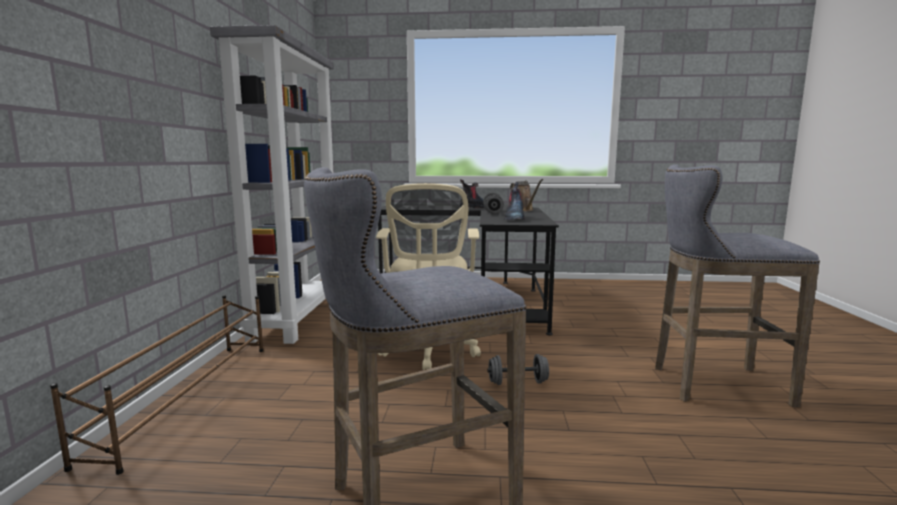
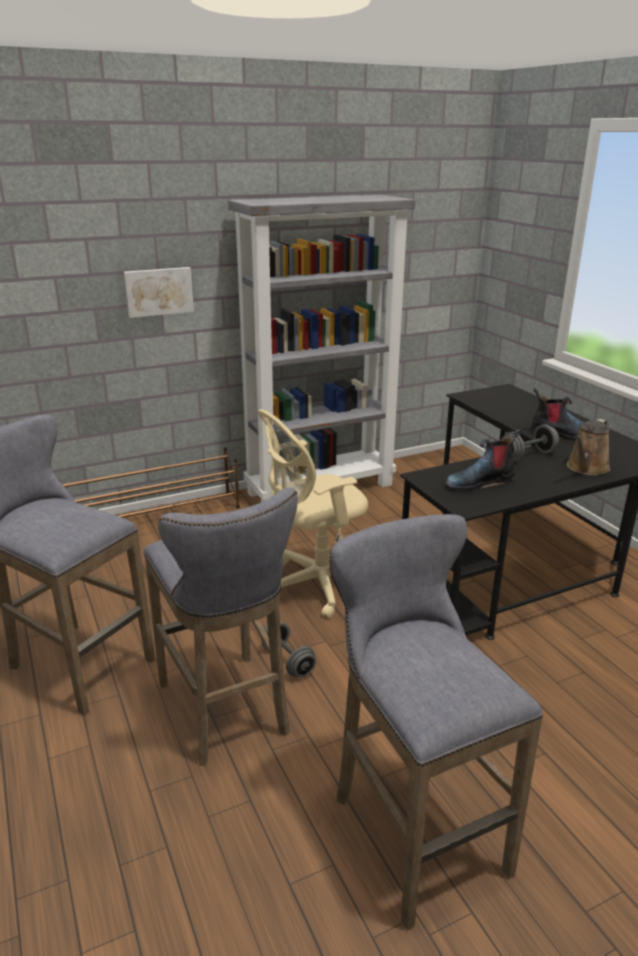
camera: 60 degrees right, 15 degrees up
none -> picture [123,267,194,318]
none -> grey stool [144,487,298,766]

